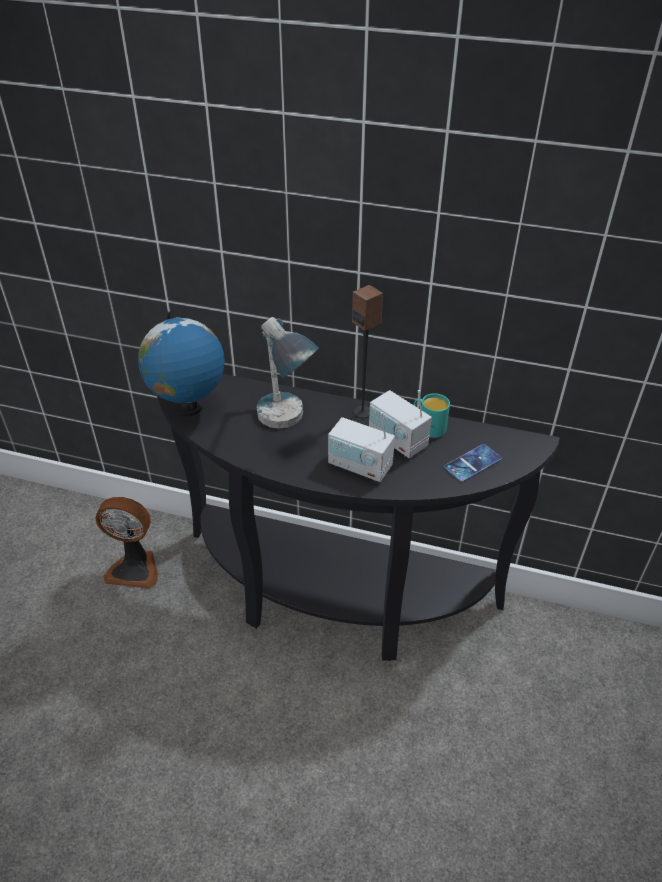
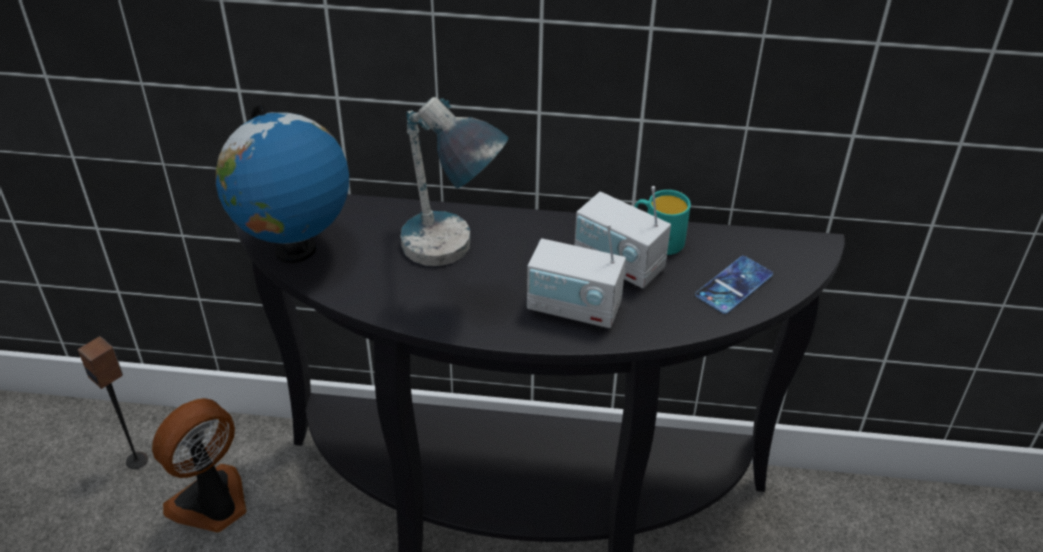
camera: 10 degrees left, 0 degrees up
fan [95,497,158,589] -> fan turned 135 degrees clockwise [152,398,247,533]
speaker [352,285,383,418] -> speaker moved to [78,336,148,469]

